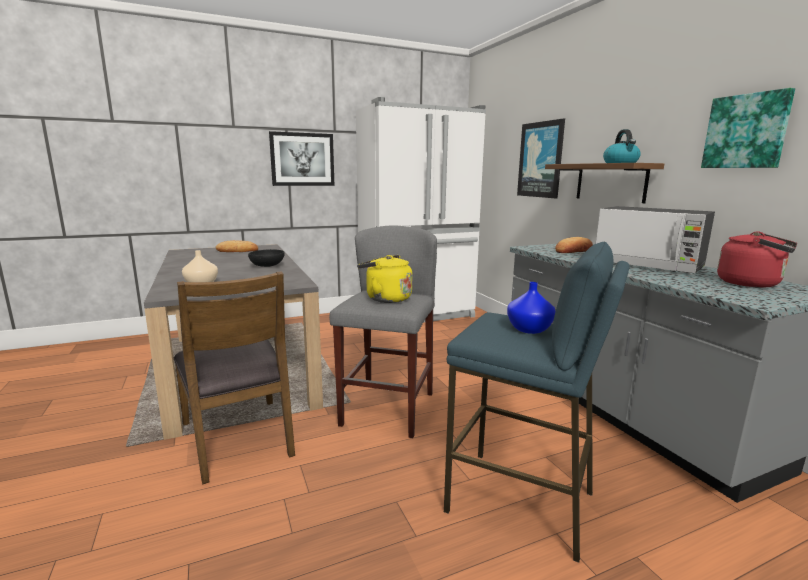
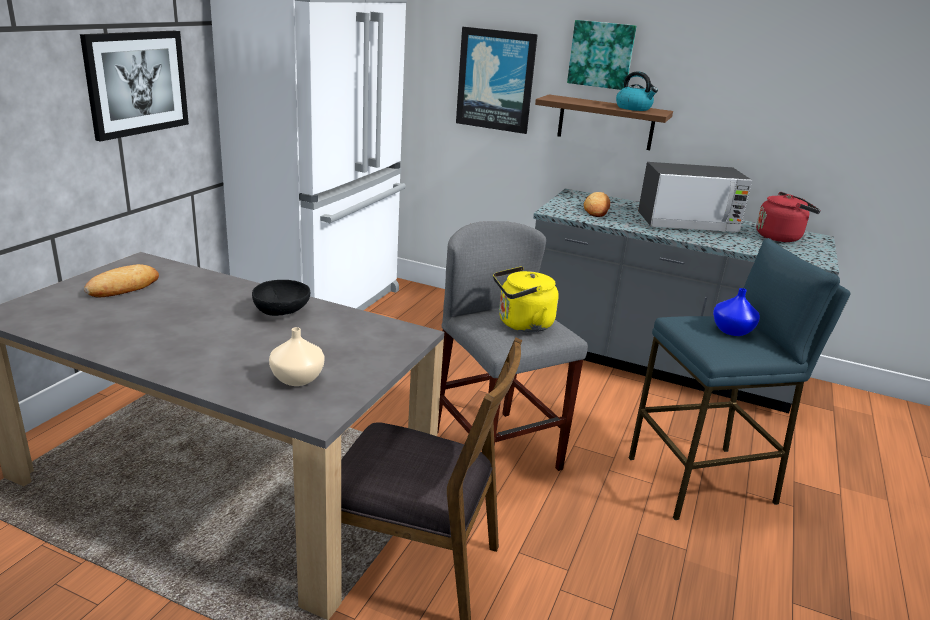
camera: 45 degrees left, 10 degrees up
picture [701,88,795,168] -> picture moved to [567,20,636,90]

